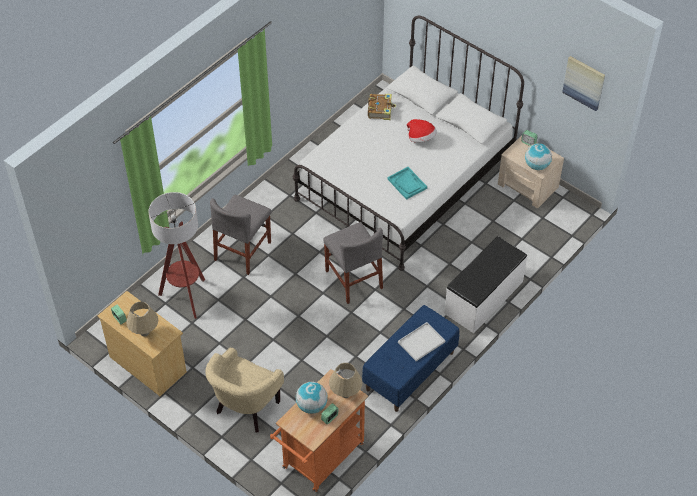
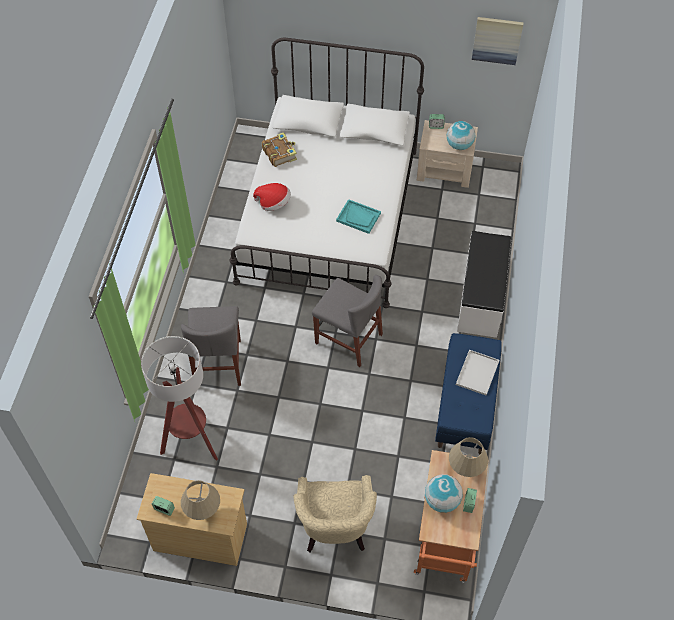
camera: 30 degrees left, 5 degrees up
hat [407,119,437,143] -> hat moved to [253,183,291,211]

